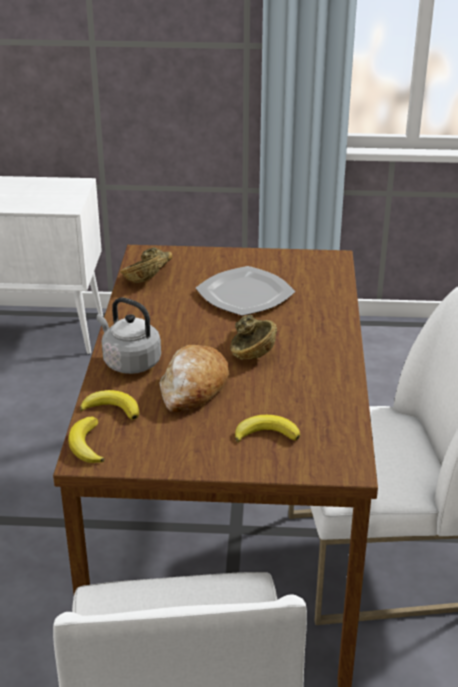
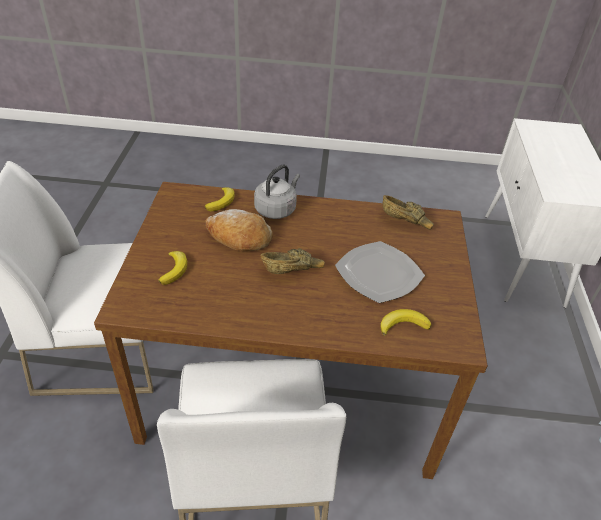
camera: 90 degrees right, 10 degrees up
banana [68,417,105,463] -> banana moved to [380,309,431,336]

